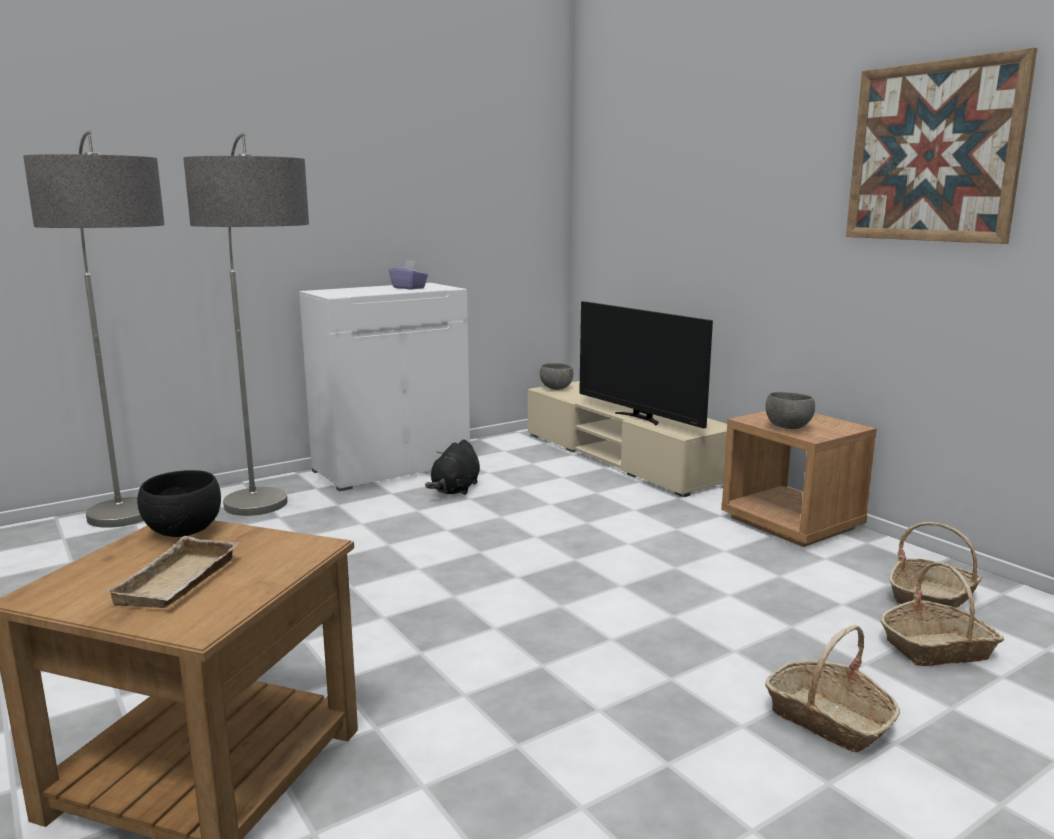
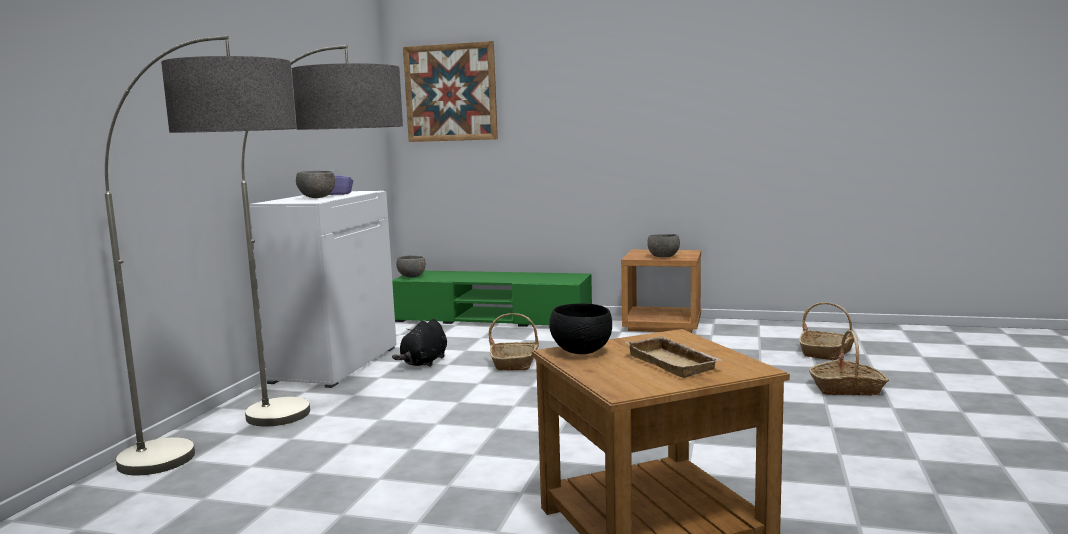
camera: 40 degrees left, 5 degrees down
black plush toy [425,439,480,495] -> black plush toy turned 45 degrees clockwise [392,319,447,367]
beige tv stand [528,381,727,497] -> green tv stand [392,271,592,327]
television [579,301,713,429] -> none
picture [846,48,1037,244] -> picture moved to [403,41,498,142]
basket [889,522,982,608] -> basket moved to [489,313,539,371]
none -> grey bowl [296,171,335,198]

